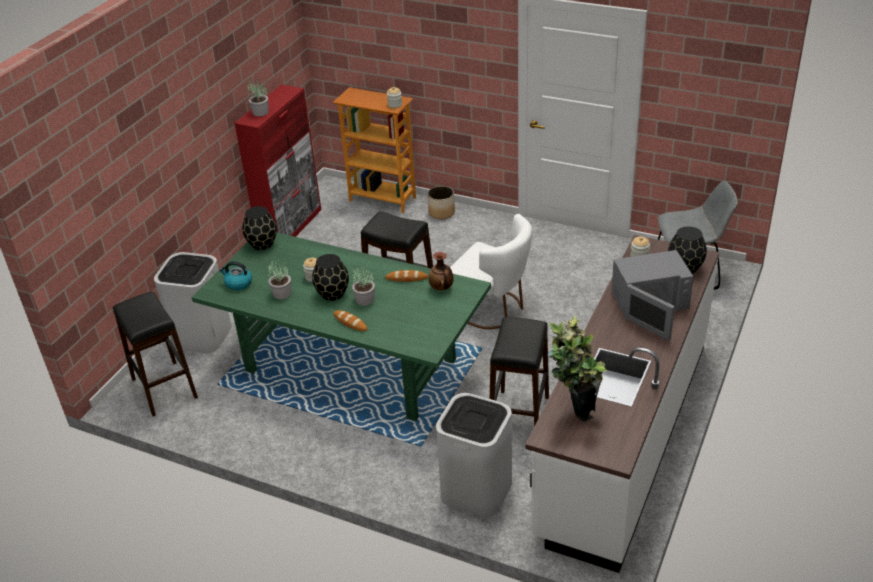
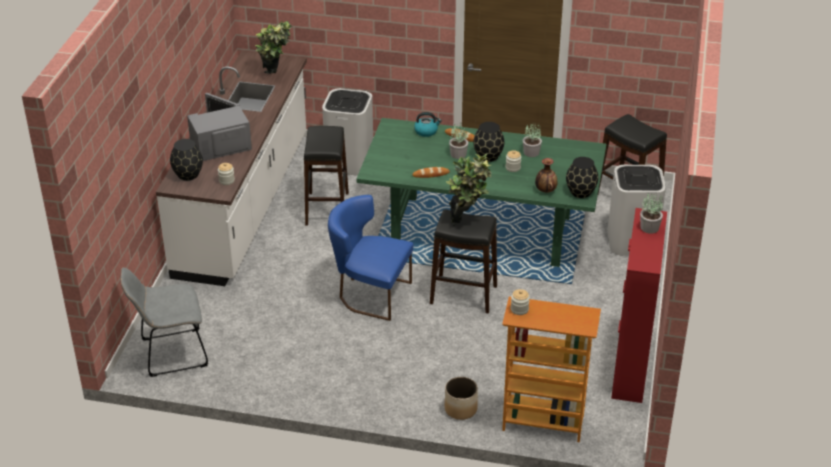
camera: 165 degrees right, 0 degrees up
kettle [219,261,252,290] -> kettle moved to [414,112,442,137]
vase [429,252,453,290] -> vase moved to [535,158,557,193]
white chair [450,214,533,329] -> blue chair [328,195,413,321]
none -> potted plant [446,153,492,226]

